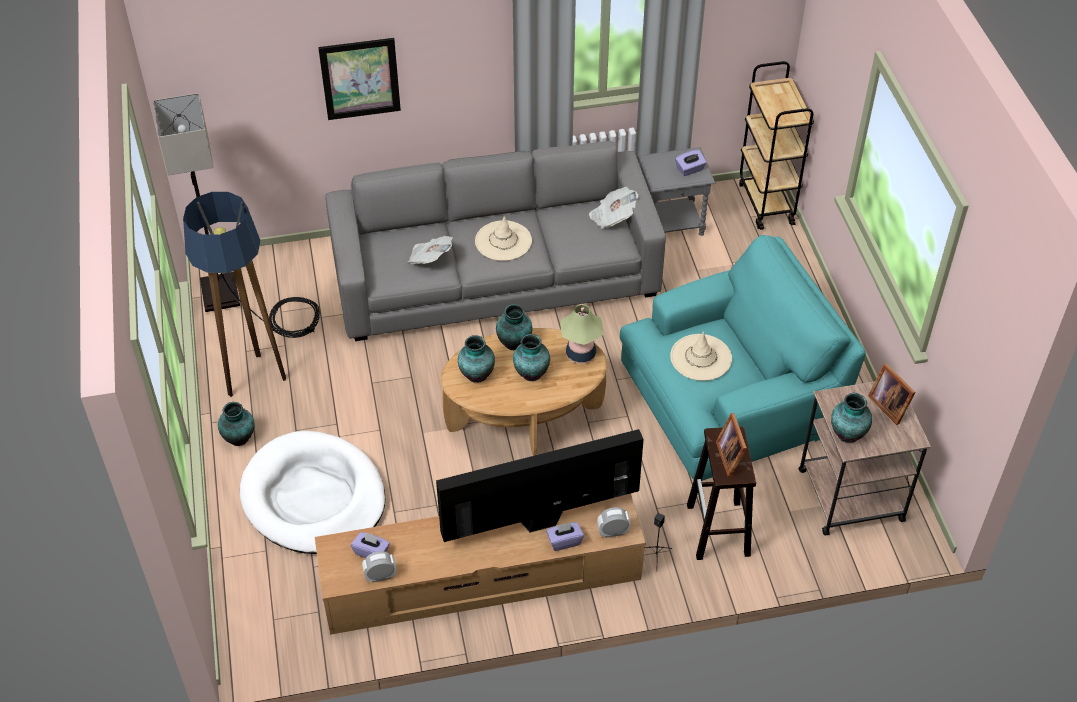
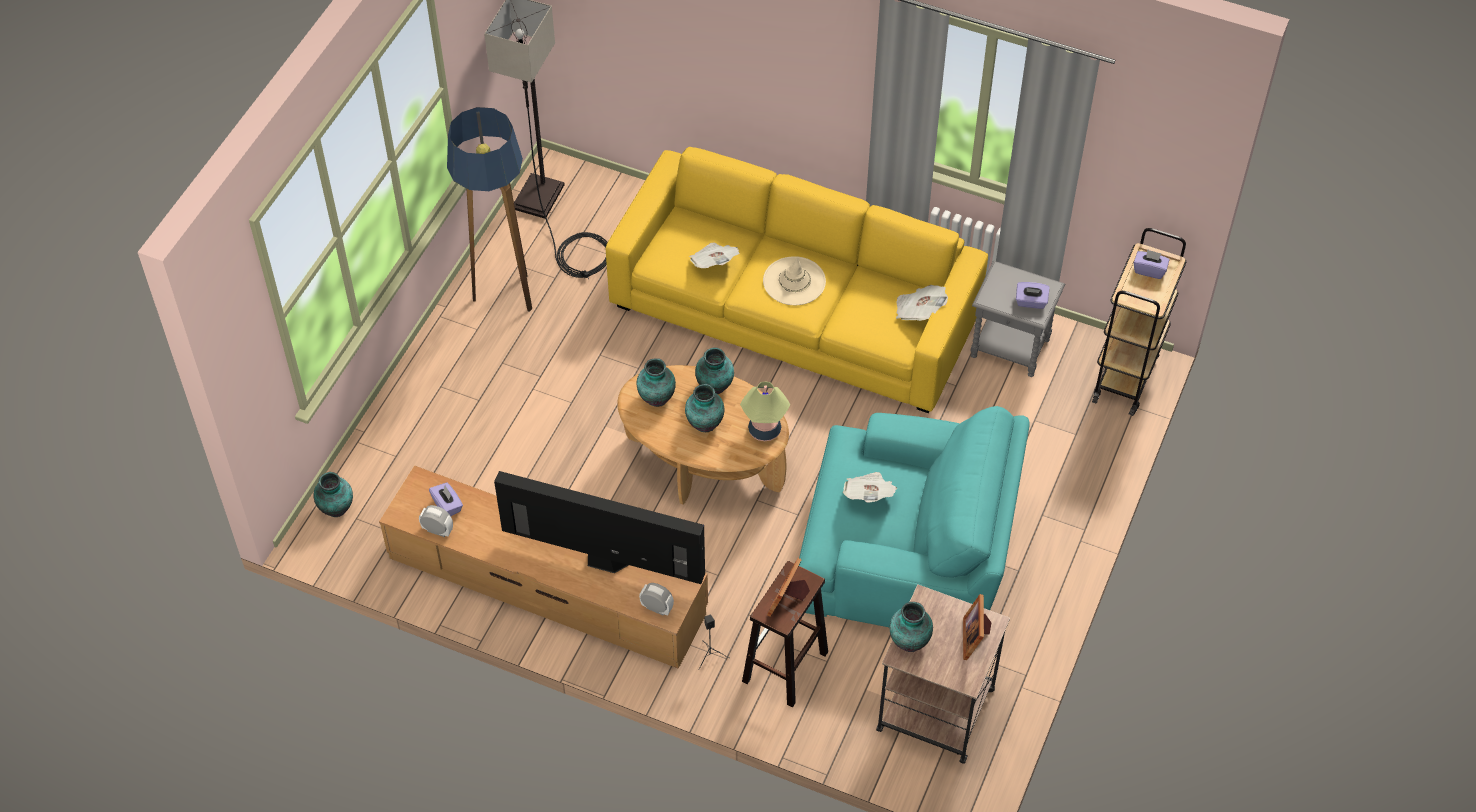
camera: 35 degrees right, 5 degrees up
vase [218,402,255,446] -> vase moved to [313,472,353,517]
white dog bed [240,431,386,554] -> none
picture [318,38,401,120] -> none
grey sofa [325,141,666,341] -> yellow sofa [606,147,988,413]
purple tissue box [546,522,584,551] -> purple tissue box moved to [1134,249,1169,279]
beige hat [670,331,732,381] -> newspaper [843,472,897,503]

